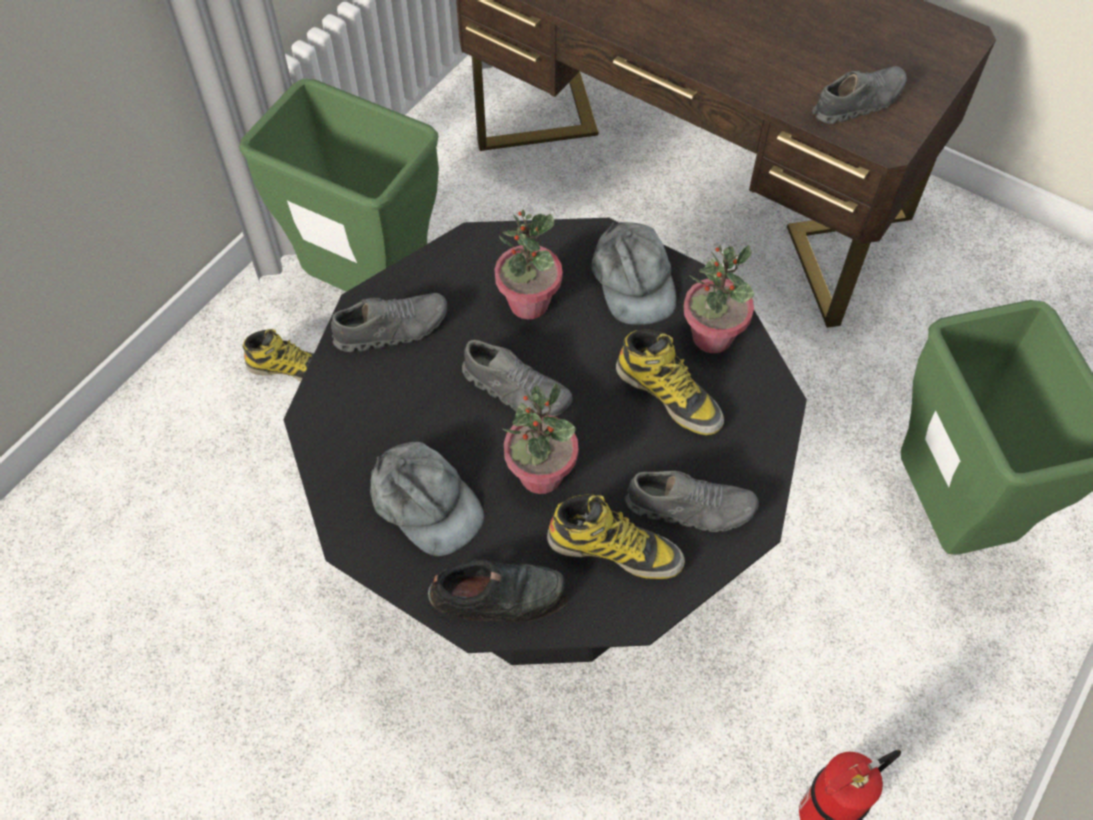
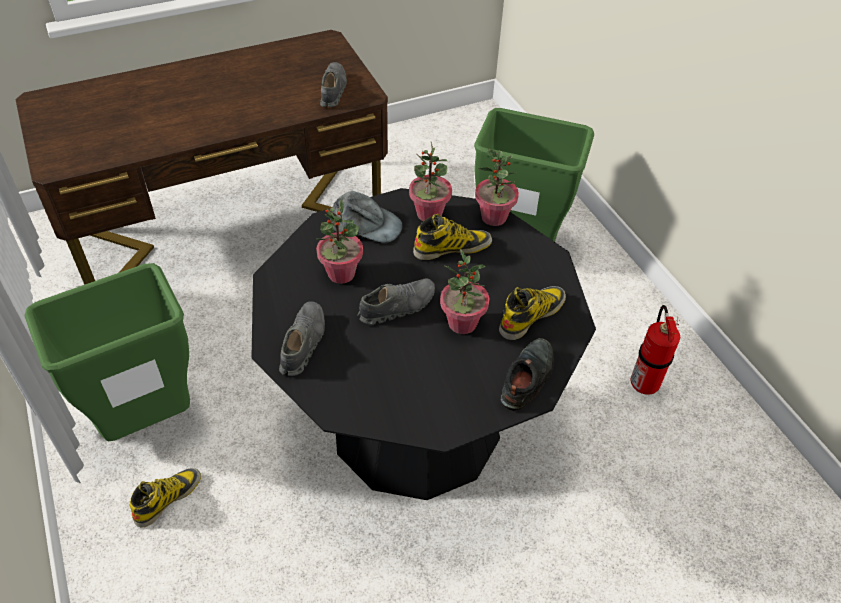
camera: 60 degrees left, 10 degrees down
grey cap [370,442,484,556] -> none
grey shoe [625,471,759,532] -> none
none -> potted plant [475,149,519,226]

